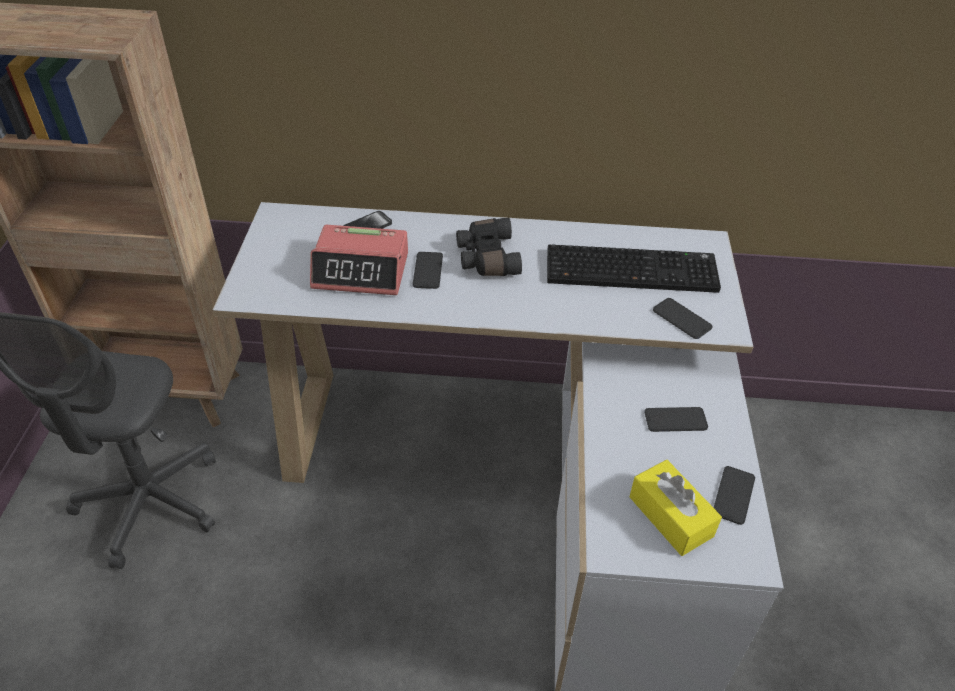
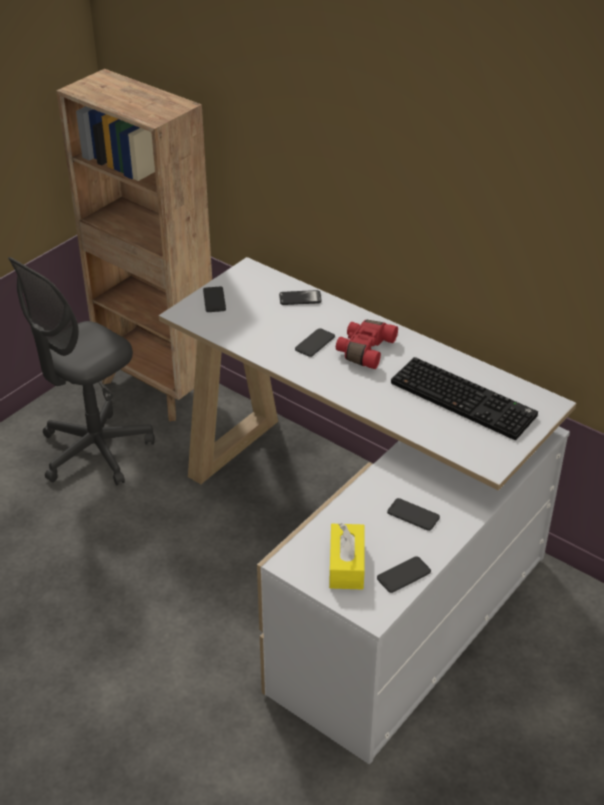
camera: 35 degrees right, 5 degrees down
alarm clock [310,225,408,295] -> none
black binoculars [456,218,522,276] -> red binoculars [336,320,398,369]
phone [653,298,713,339] -> phone moved to [203,287,226,312]

